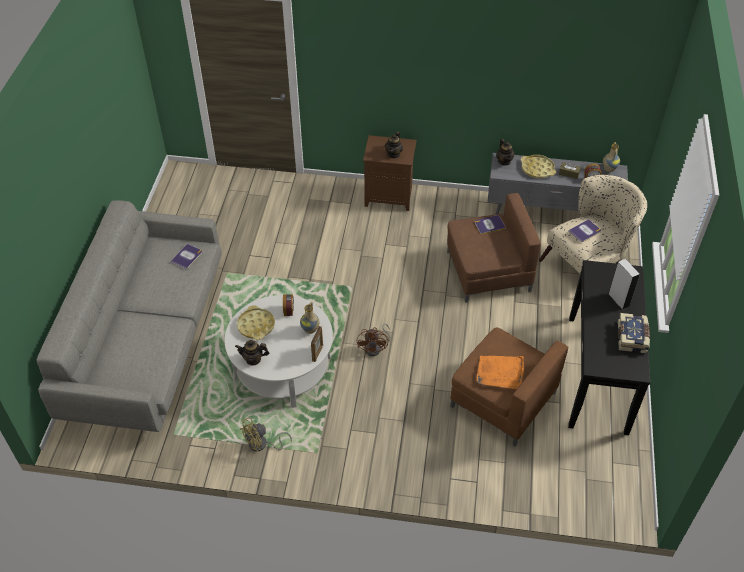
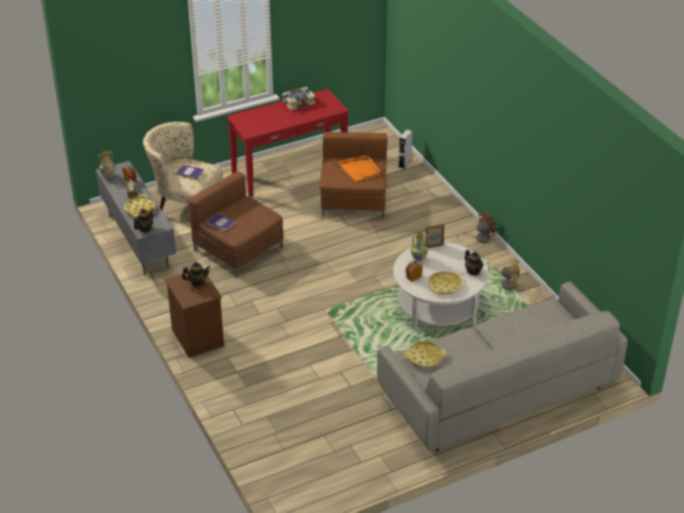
camera: 125 degrees left, 10 degrees down
book [170,244,202,269] -> yellow tray [404,341,446,368]
brown fan [357,323,391,356] -> brown fan moved to [457,211,498,243]
black console table [568,260,650,435] -> red console table [227,89,349,197]
grey speaker [608,259,640,310] -> grey speaker moved to [398,129,412,169]

